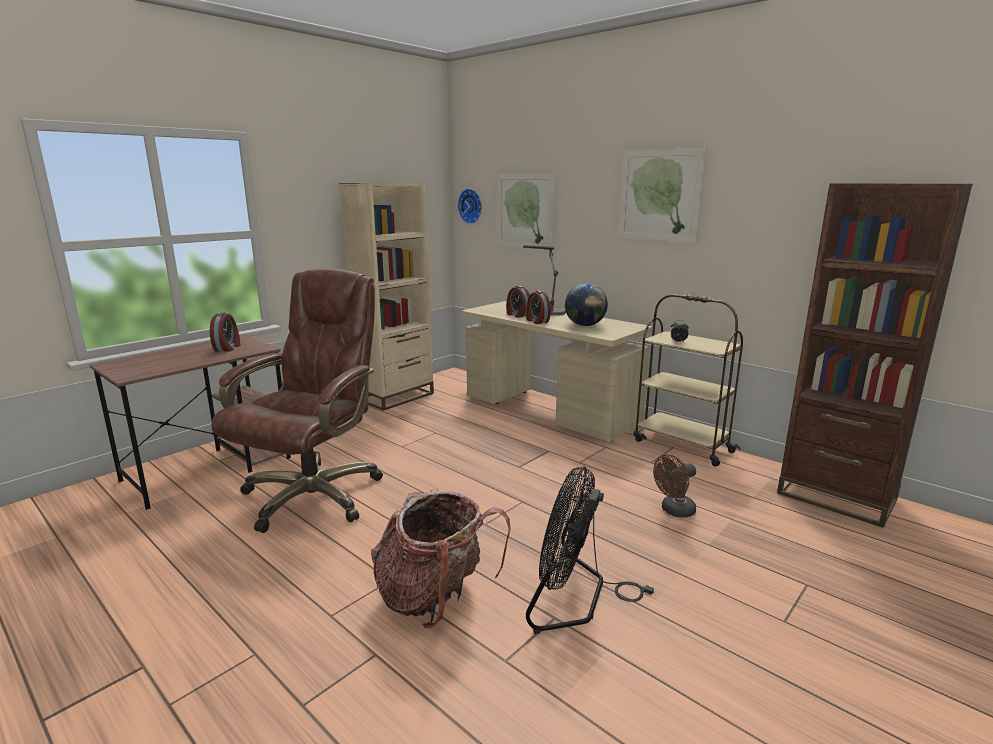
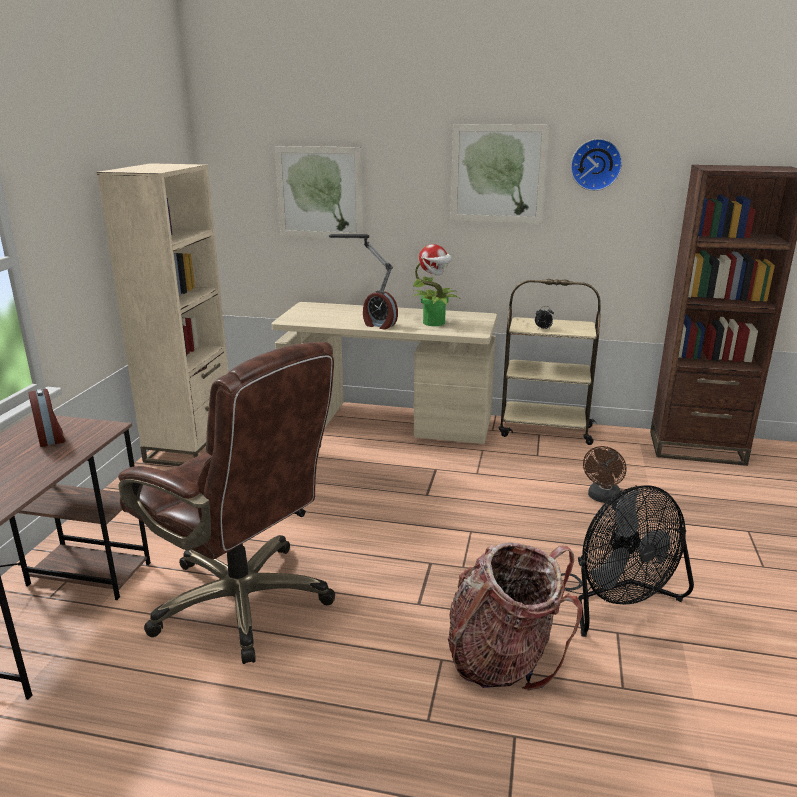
camera: 30 degrees left, 5 degrees up
brown office chair [211,269,383,533] -> brown office chair turned 135 degrees clockwise [118,342,335,664]
wall clock [457,189,482,224] -> wall clock moved to [571,139,622,191]
alarm clock [506,286,530,318] -> none
black fan [526,467,656,634] -> black fan turned 105 degrees counterclockwise [561,485,694,637]
globe [565,283,608,326] -> potted plant [412,244,461,326]

